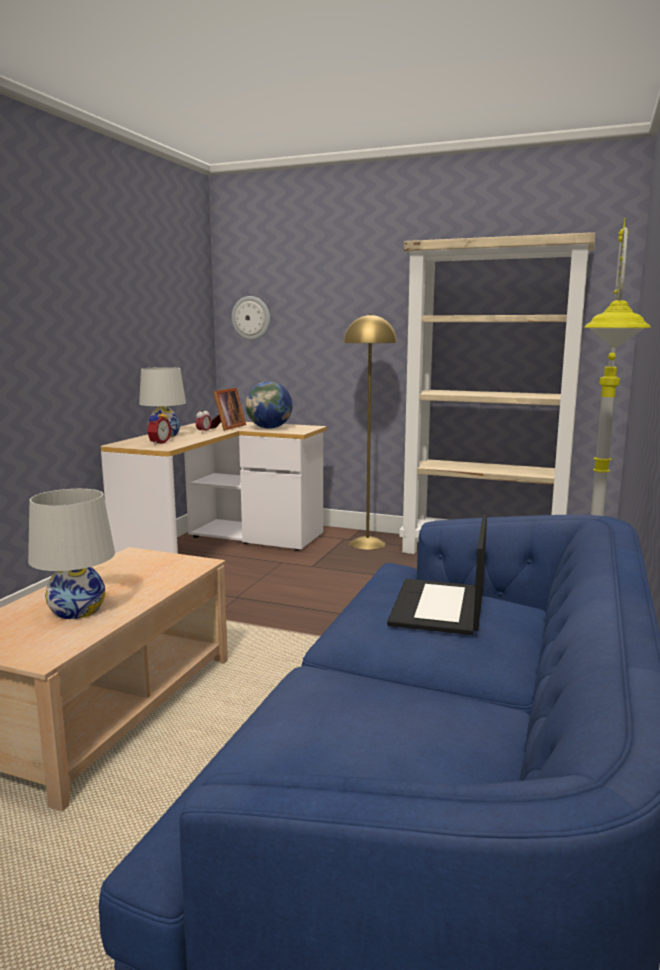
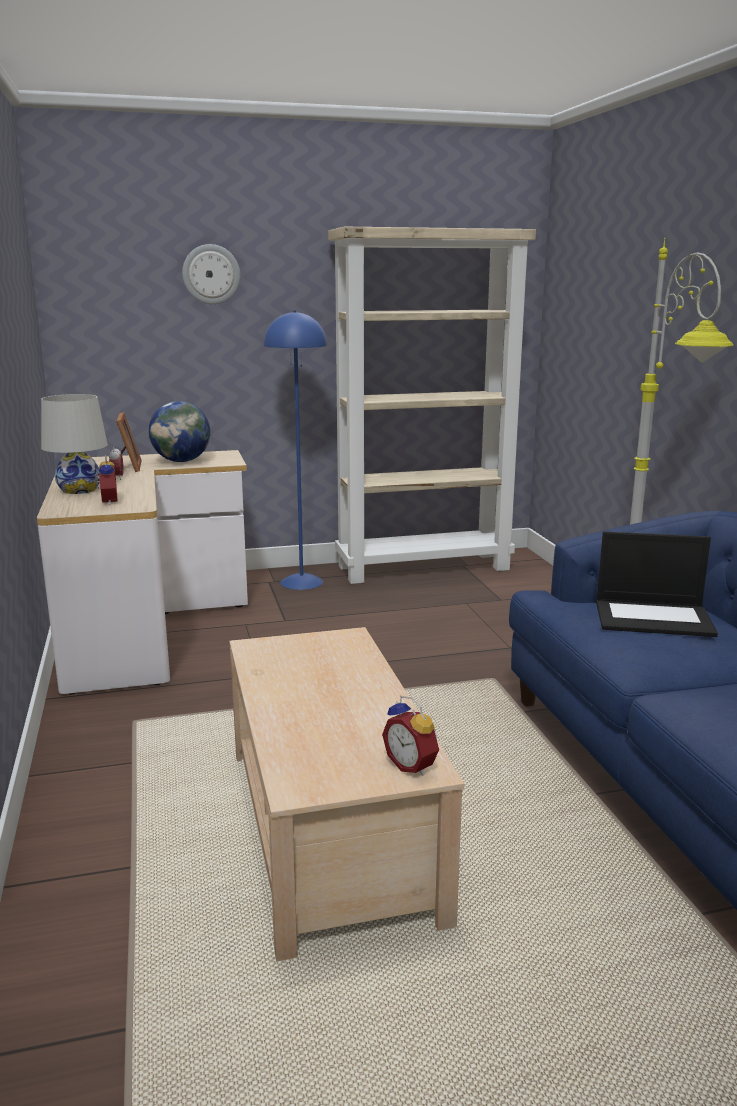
camera: 35 degrees left, 5 degrees up
white table lamp [28,489,115,619] -> none
wall clock [232,296,270,340] -> wall clock moved to [182,244,240,304]
yellow floor lamp [344,314,397,550] -> blue floor lamp [264,310,327,590]
laptop [387,515,487,635] -> laptop turned 60 degrees counterclockwise [596,531,718,637]
none -> alarm clock [382,696,439,776]

